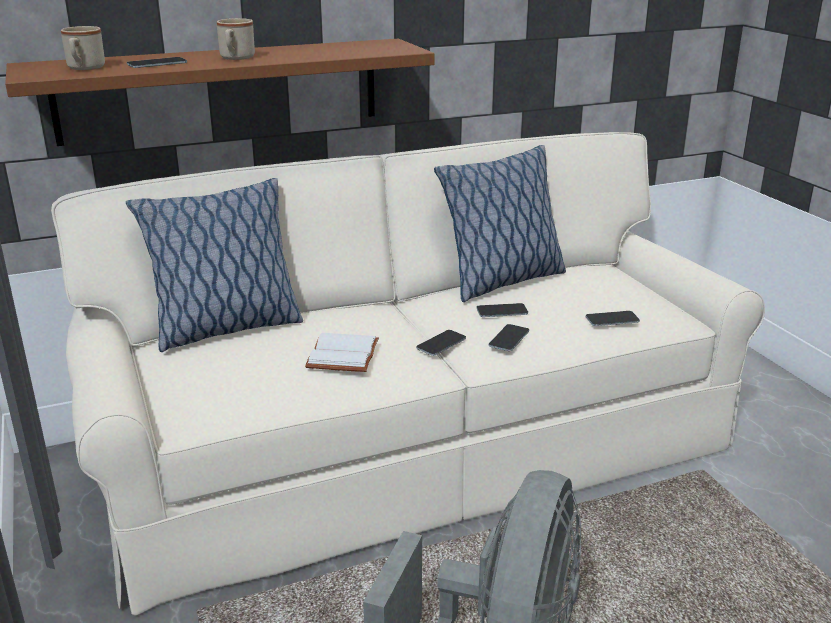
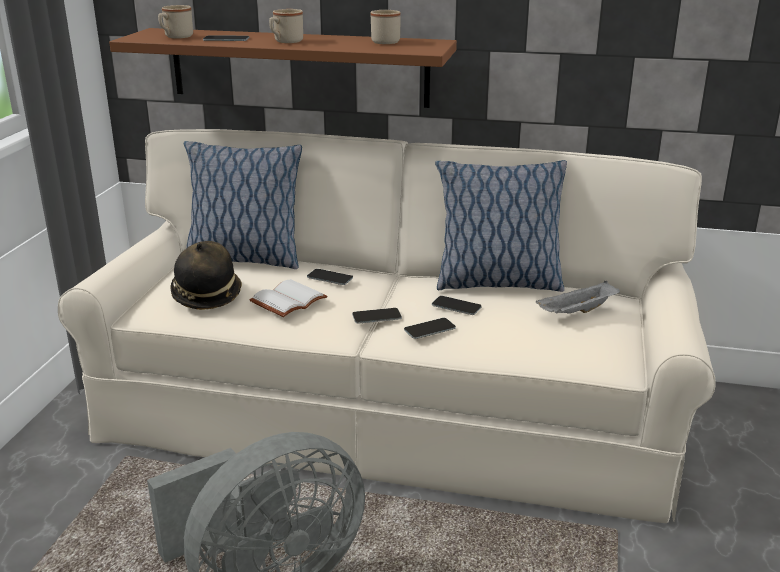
camera: 35 degrees right, 0 degrees up
phone [586,311,640,326] -> phone moved to [307,269,353,285]
none -> hat [171,241,242,310]
none -> beige mug [371,10,401,44]
none -> grey tray [536,281,620,314]

